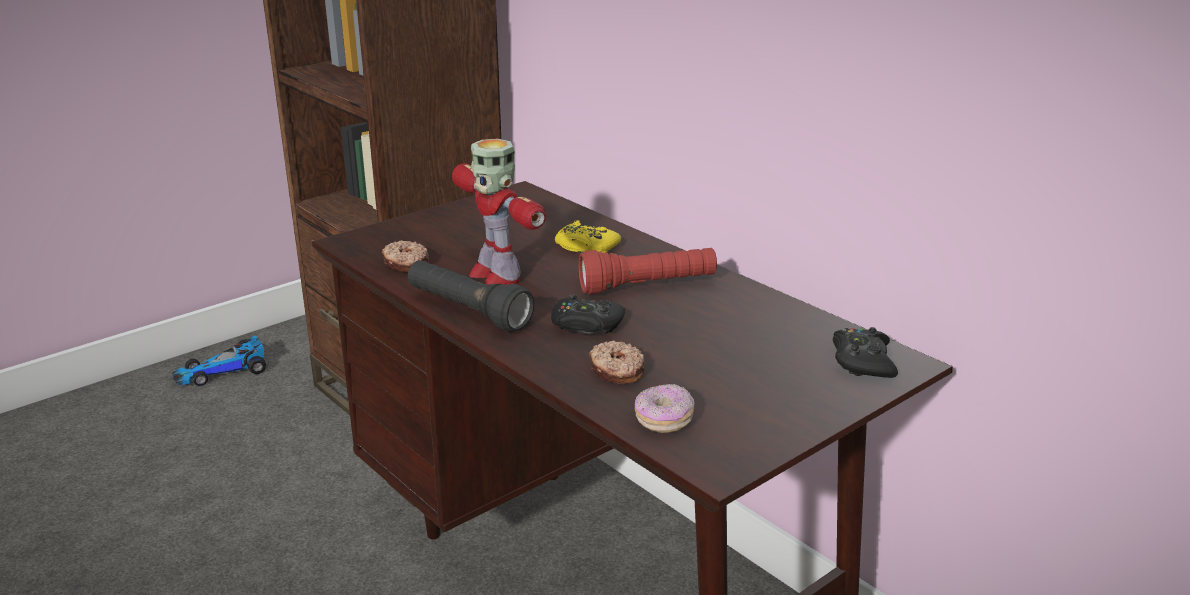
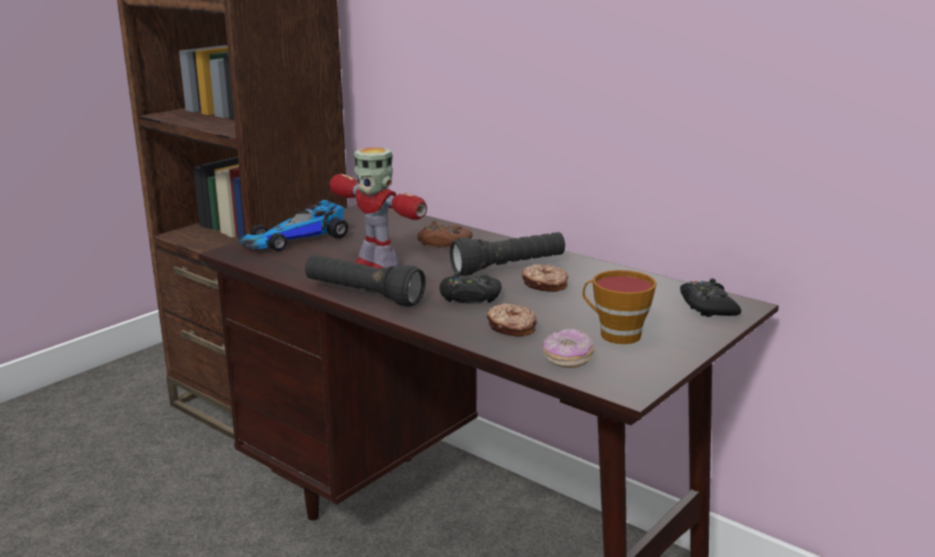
camera: 10 degrees left, 5 degrees down
toy car [172,335,266,386] -> toy car moved to [238,200,348,251]
donut [382,240,429,272] -> donut moved to [521,264,569,292]
yellow game controller [555,220,621,253] -> brown game controller [417,221,473,248]
red flashlight [578,248,717,295] -> black flashlight [450,232,565,276]
none -> cup [582,270,657,344]

